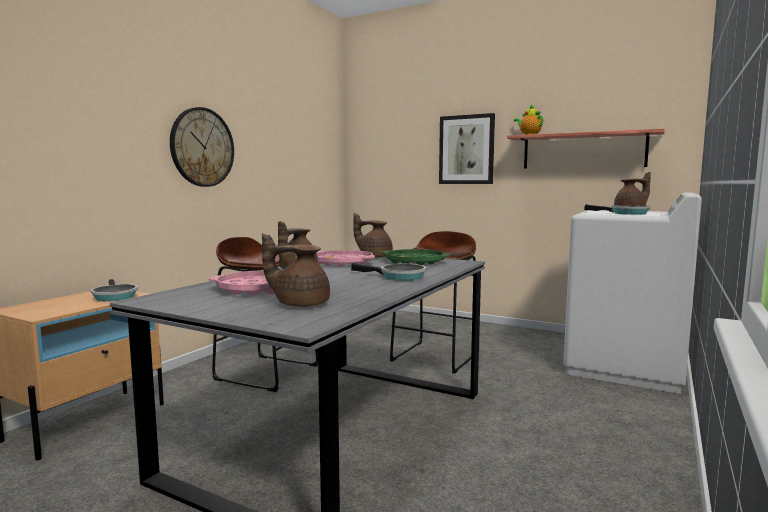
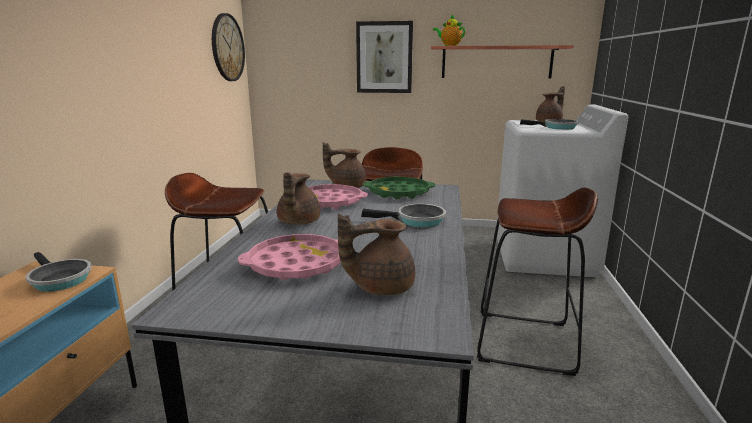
camera: 20 degrees left, 10 degrees up
wall clock [170,107,234,187] -> wall clock moved to [212,13,245,81]
none -> brown stool [477,187,598,376]

